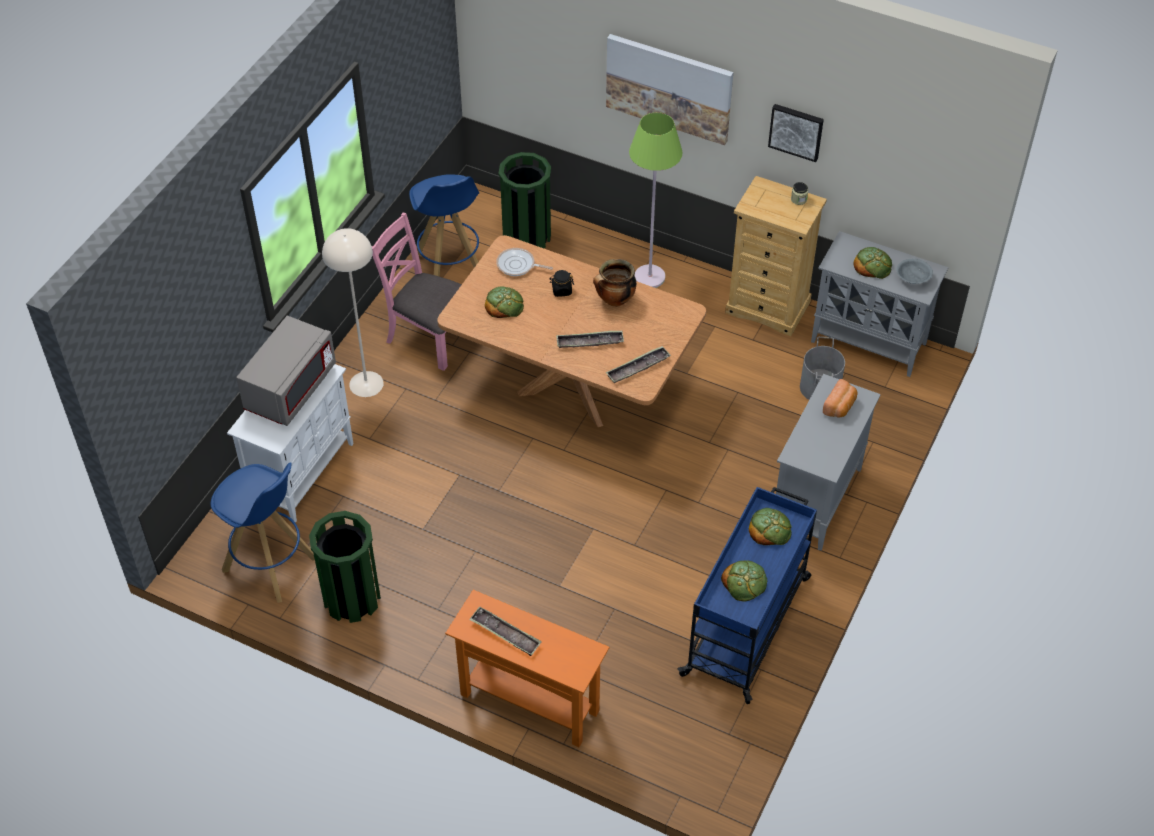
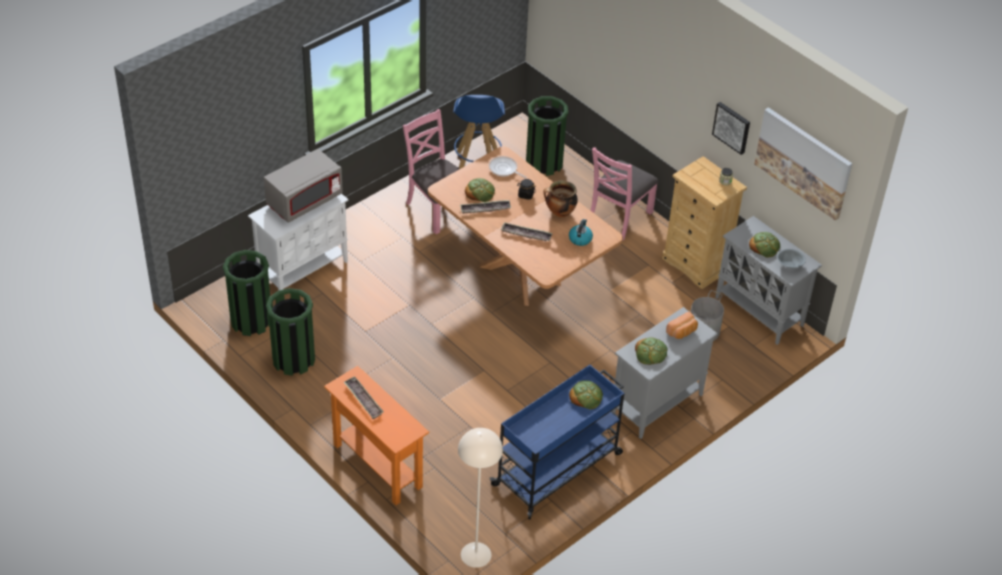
camera: 20 degrees right, 5 degrees down
blue stool [211,462,315,603] -> green trash can [223,250,270,336]
beige floor lamp [322,228,384,397] -> beige floor lamp moved to [458,428,503,568]
picture [606,34,733,145] -> picture moved to [754,107,852,220]
tray [606,346,671,383] -> tray moved to [460,200,511,214]
green floor lamp [629,112,682,288] -> pink chair [590,147,658,240]
bread [721,560,767,602] -> bread moved to [635,337,668,365]
none -> kettle [569,219,593,246]

